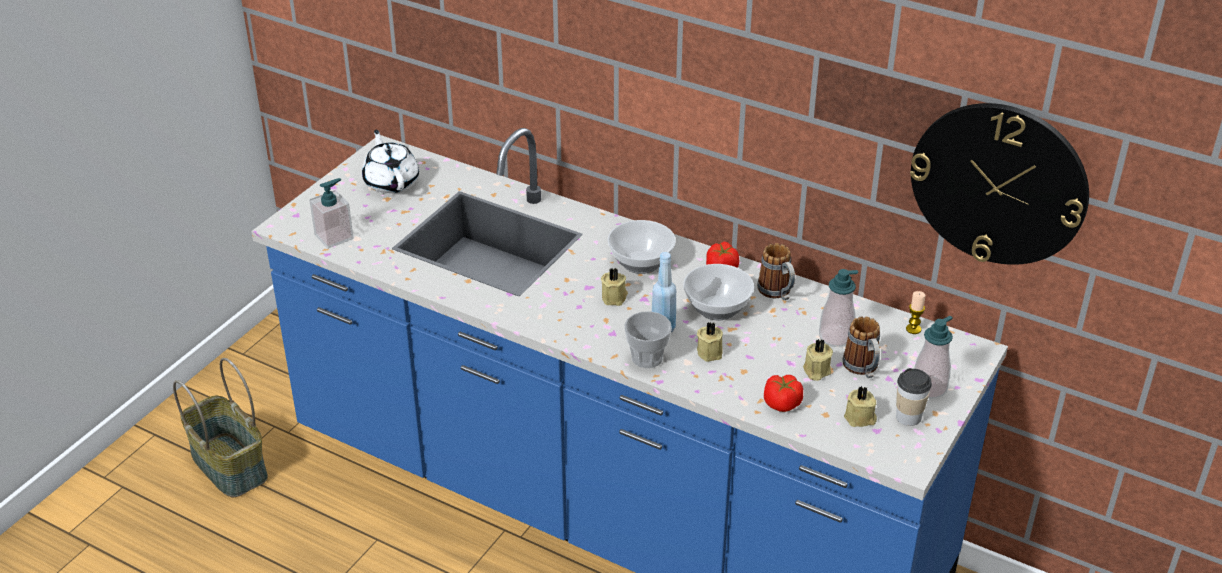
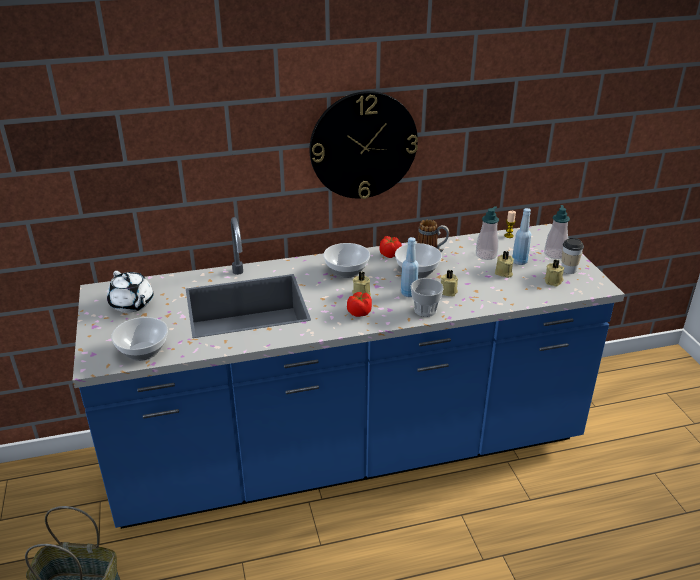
camera: 45 degrees left, 5 degrees down
soap dispenser [309,178,354,249] -> bowl [111,317,168,361]
white teapot [362,130,419,194] -> white teapot turned 150 degrees counterclockwise [107,271,154,312]
tomato [764,375,803,412] -> tomato moved to [347,292,372,317]
mug [843,316,880,378] -> blue bottle [512,208,531,265]
wall clock [910,103,1089,265] -> wall clock moved to [310,91,418,199]

